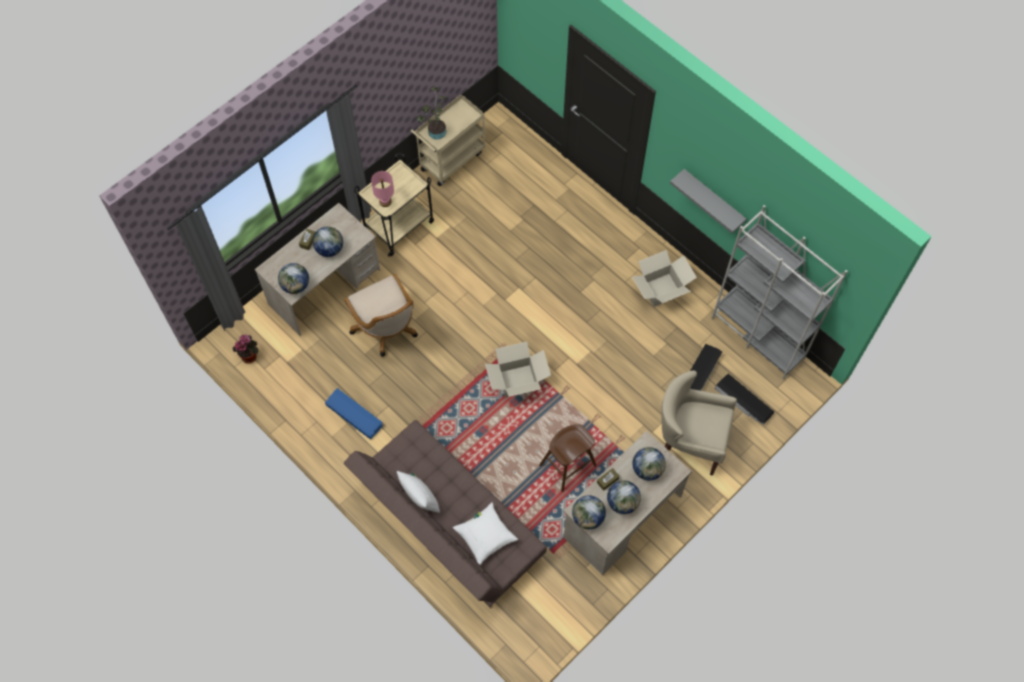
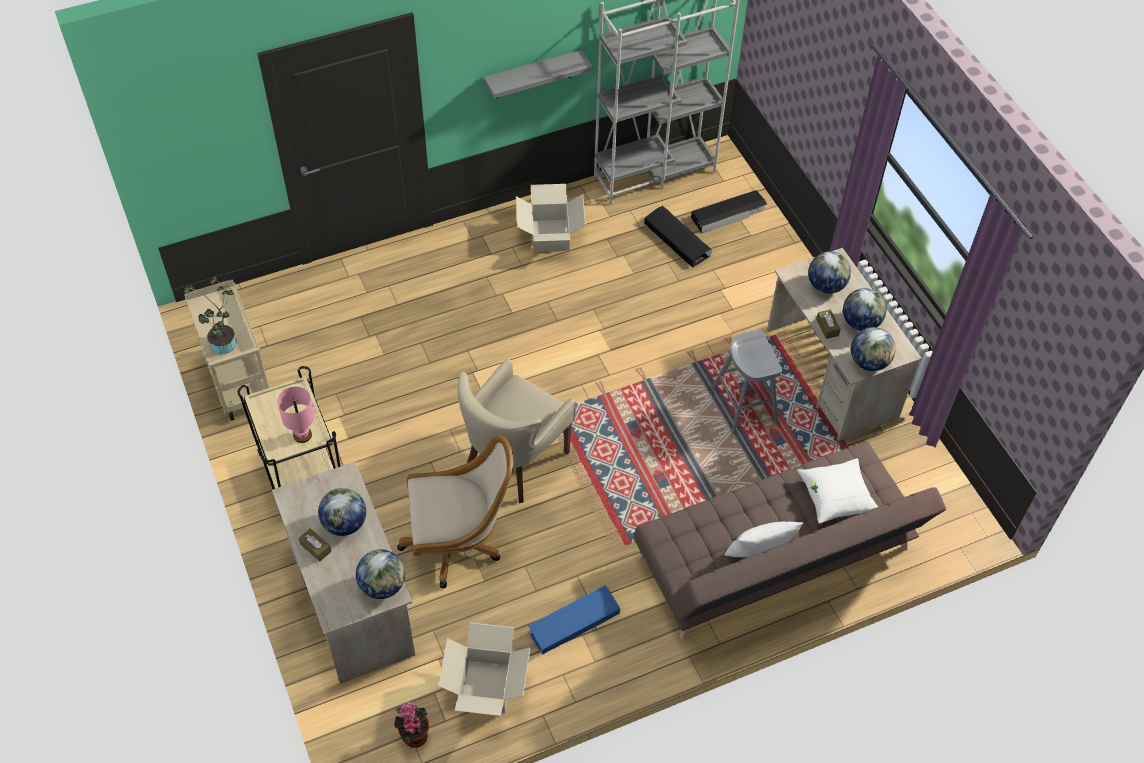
camera: 70 degrees left, 10 degrees down
cardboard box [485,342,551,397] -> cardboard box moved to [438,622,530,716]
brown stool [539,424,597,492] -> grey stool [711,330,782,434]
beige armchair [661,370,737,476] -> beige armchair moved to [458,359,576,503]

